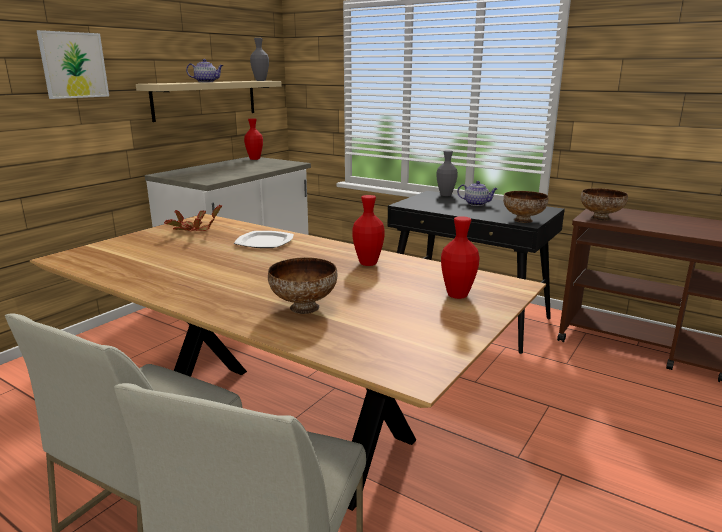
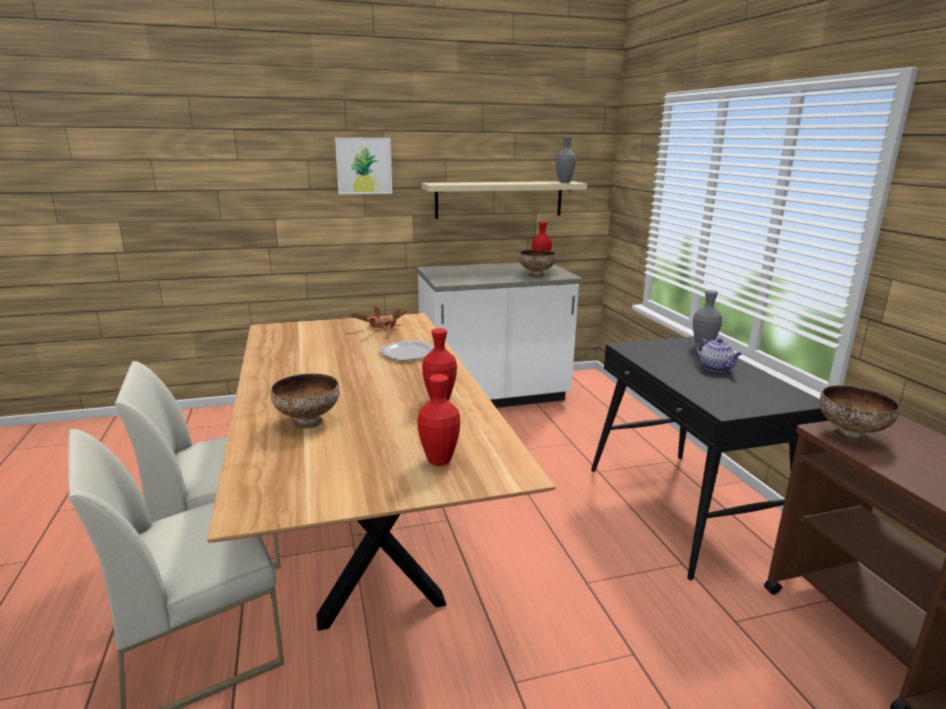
camera: 40 degrees right, 0 degrees up
teapot [186,59,224,82] -> none
bowl [503,191,548,223] -> bowl moved to [519,250,556,277]

